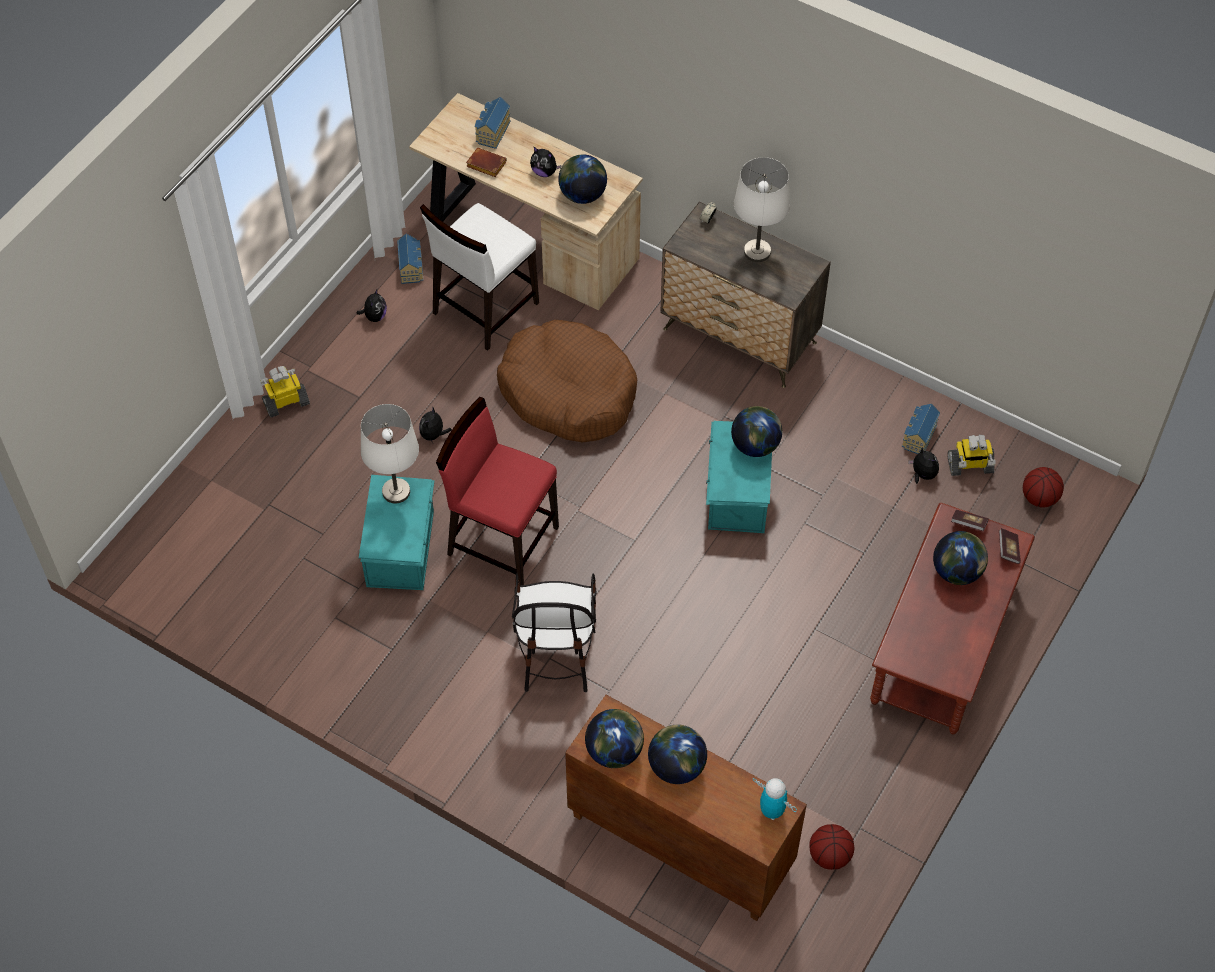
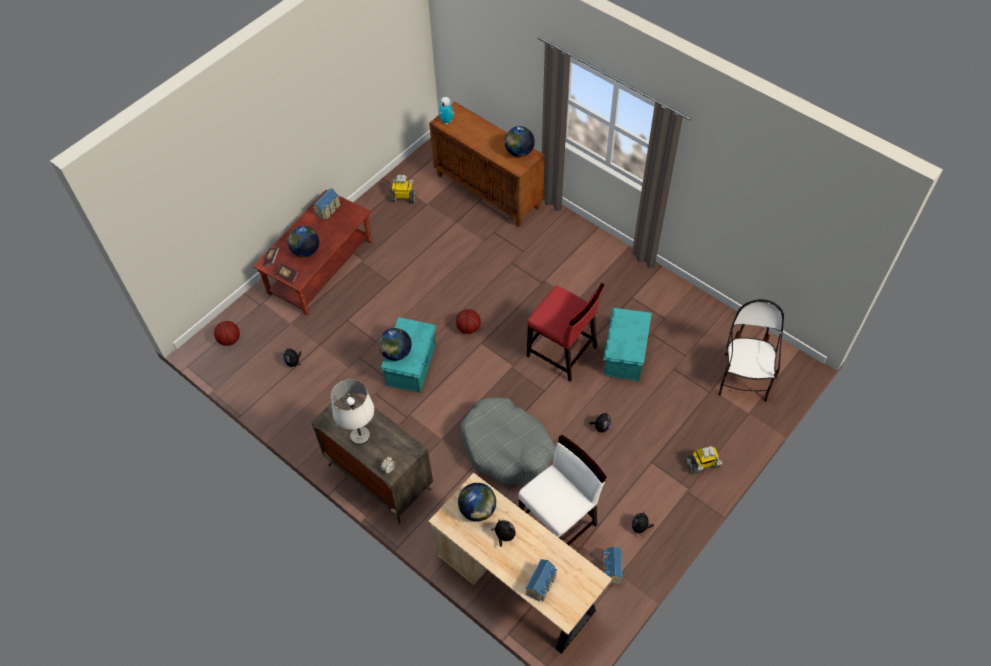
camera: 170 degrees left, 0 degrees up
white table lamp [361,404,419,503] -> none
brown book [466,148,507,177] -> none
brown dog bed [497,320,637,443] -> grey dog bed [461,398,556,485]
chair [512,573,596,692] -> chair moved to [719,299,784,401]
globe [648,725,707,784] -> none
basketball [809,824,854,870] -> basketball moved to [456,309,481,334]
toy house [902,404,940,454] -> toy house moved to [312,188,341,220]
toy robot [948,435,996,476] -> toy robot moved to [390,175,416,203]

